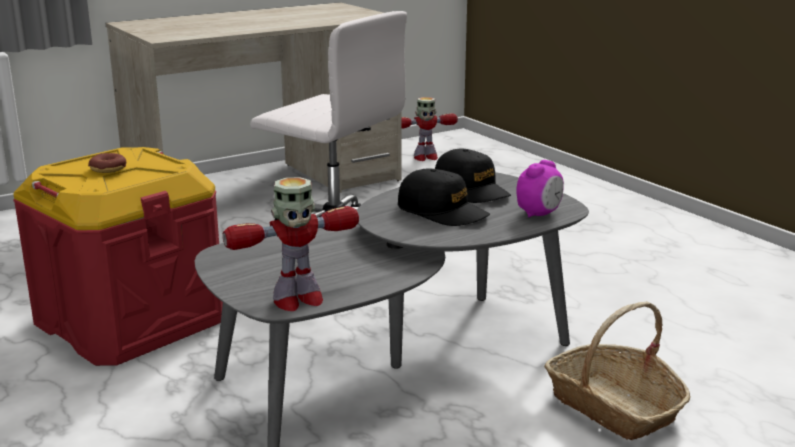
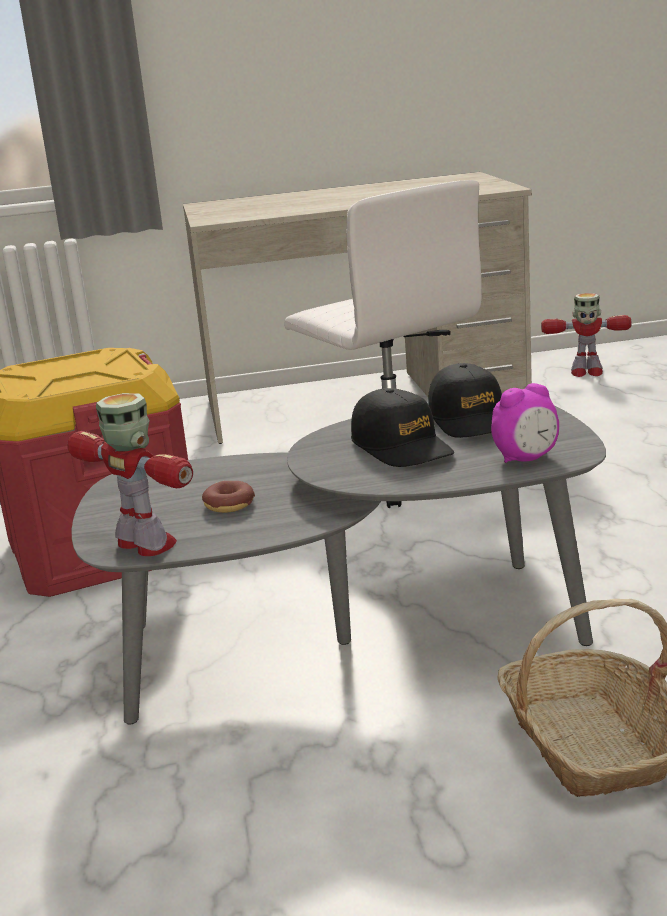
camera: 25 degrees right, 0 degrees up
donut [88,153,126,173] -> donut moved to [202,481,255,513]
toy robot [223,177,359,311] -> toy robot turned 135 degrees counterclockwise [67,393,193,556]

